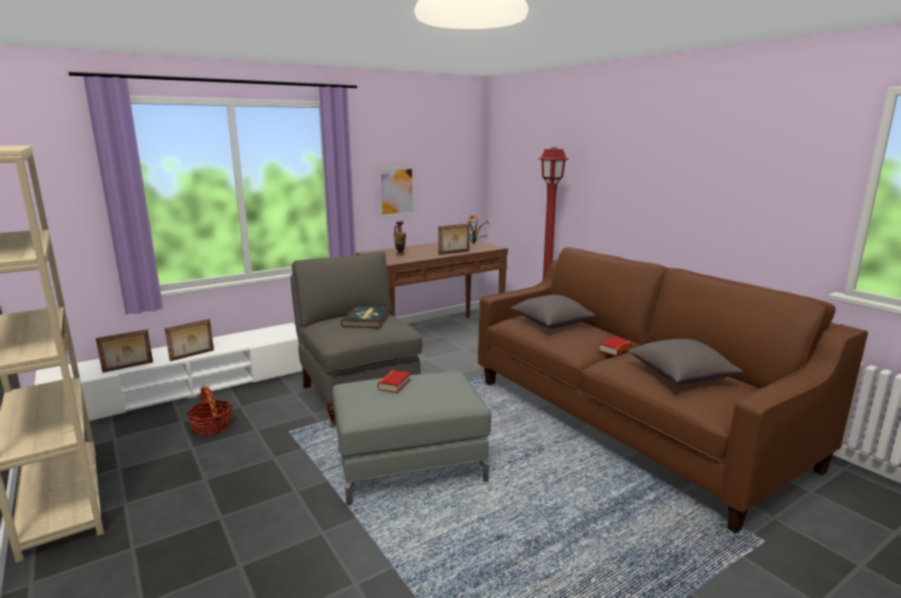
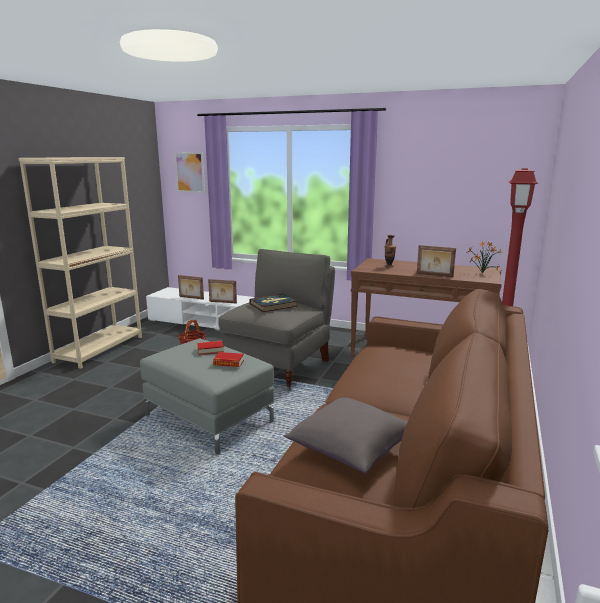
camera: 55 degrees right, 0 degrees up
picture [378,167,415,217] -> picture moved to [174,152,205,193]
grey pillow [511,295,596,329] -> none
book [599,337,632,356] -> book moved to [213,352,244,367]

